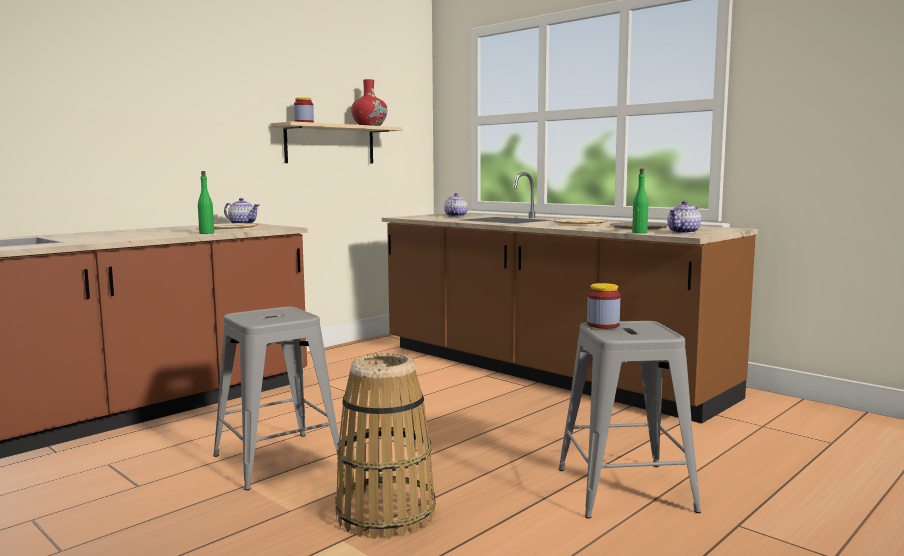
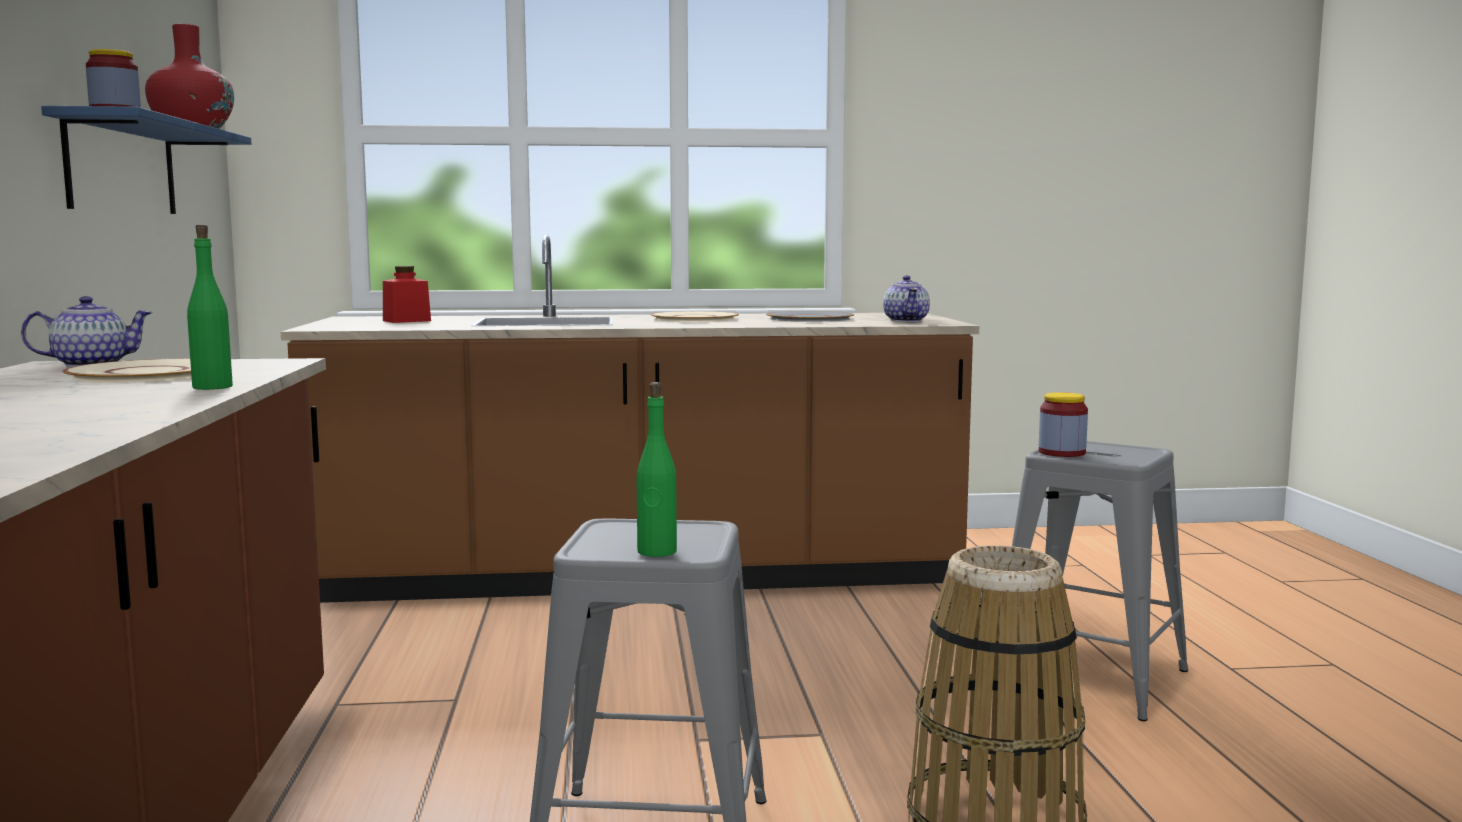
camera: 50 degrees left, 0 degrees up
beige shelf [270,121,403,163] -> blue shelf [41,106,251,214]
teapot [444,193,468,217] -> red jar [383,266,431,323]
green bottle [632,169,648,233] -> green bottle moved to [637,382,677,557]

